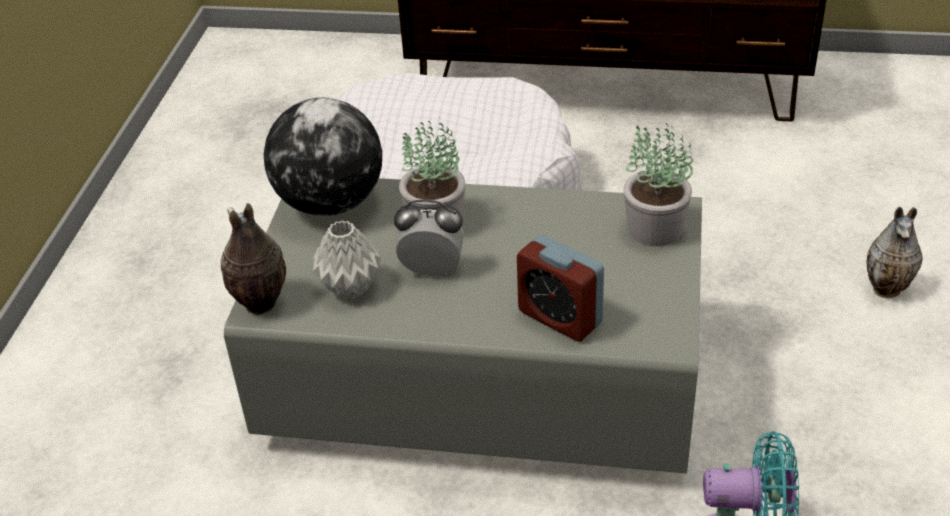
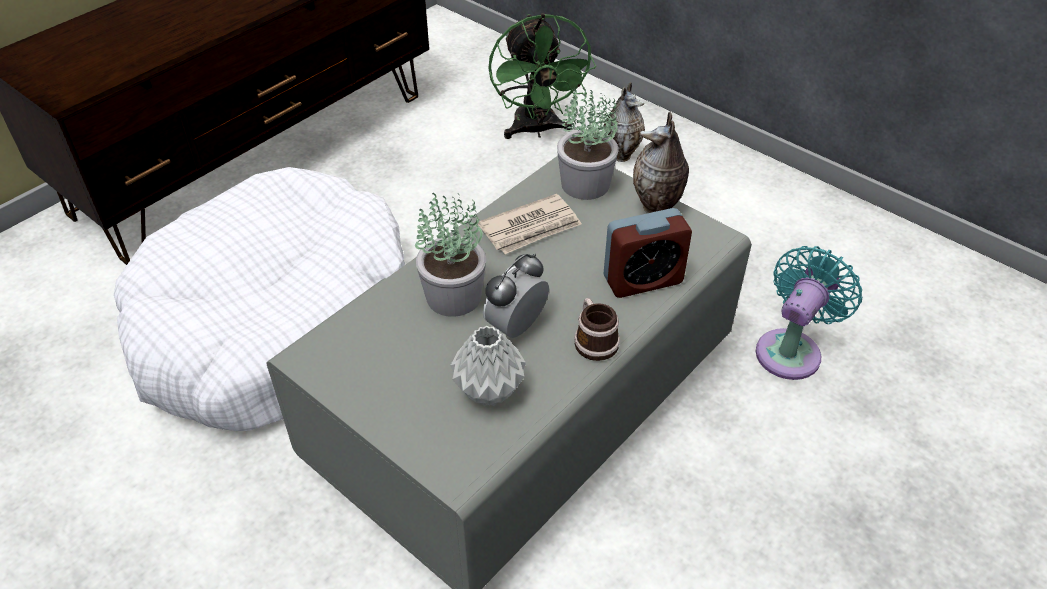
camera: 60 degrees left, 5 degrees up
vase [220,203,286,315] -> vase moved to [633,112,689,213]
globe [264,98,382,216] -> none
none -> newspaper [478,194,582,254]
none -> green fan [488,13,596,139]
none -> mug [574,298,620,361]

